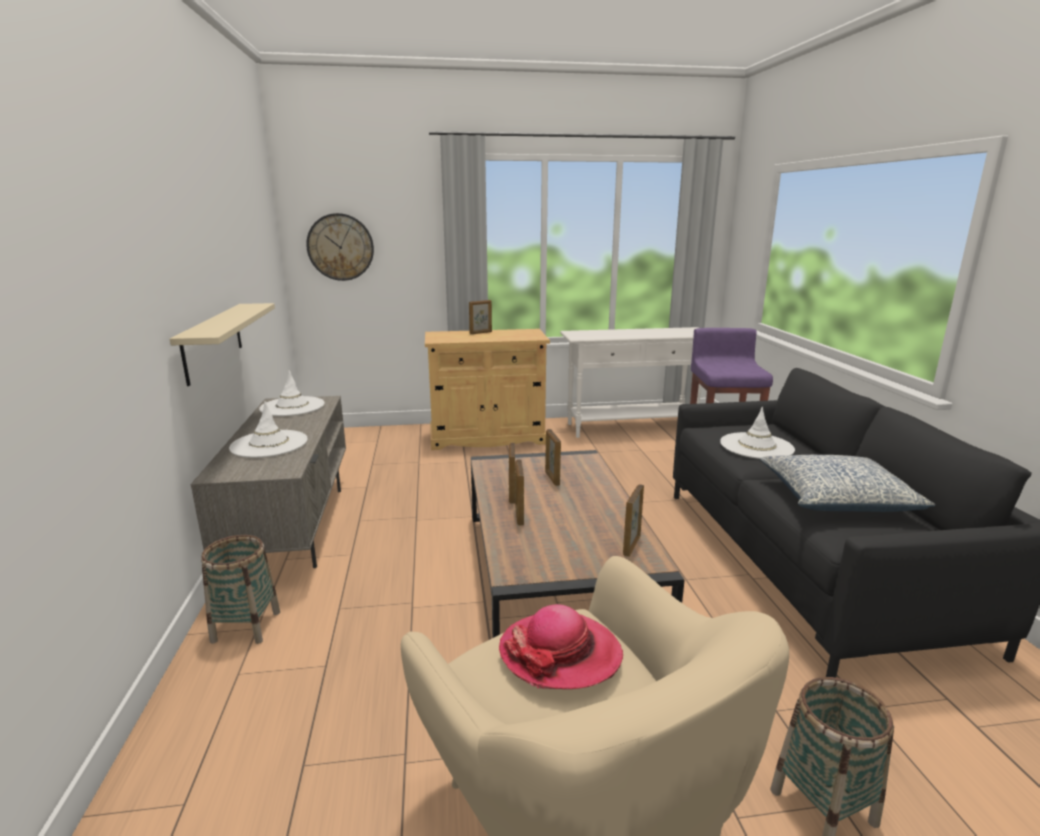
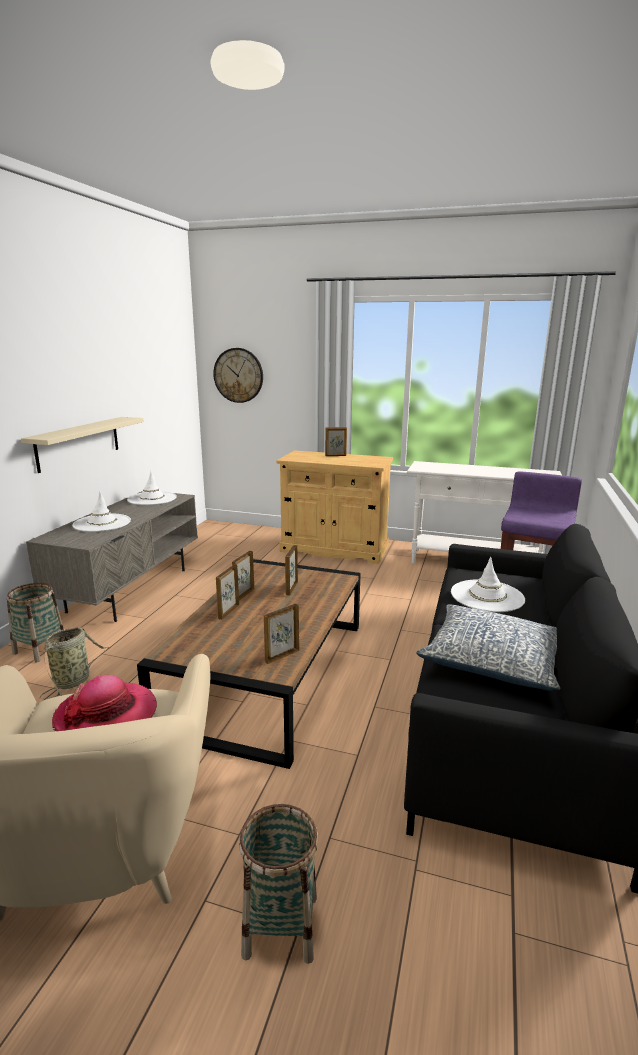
camera: 25 degrees right, 0 degrees up
none -> basket [40,627,110,699]

